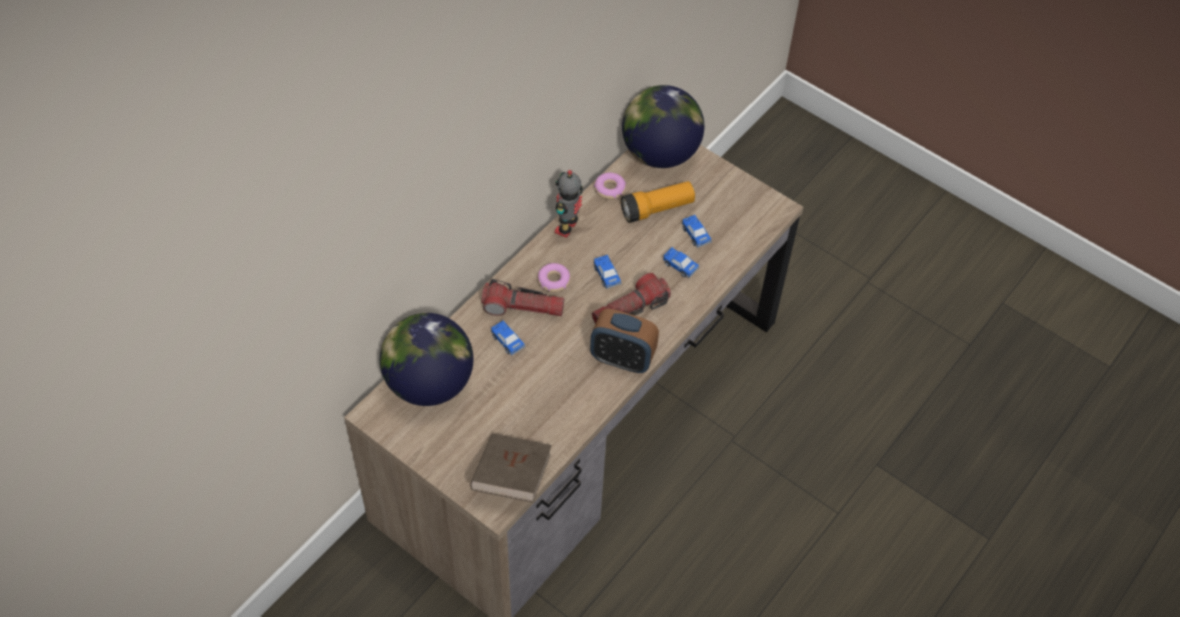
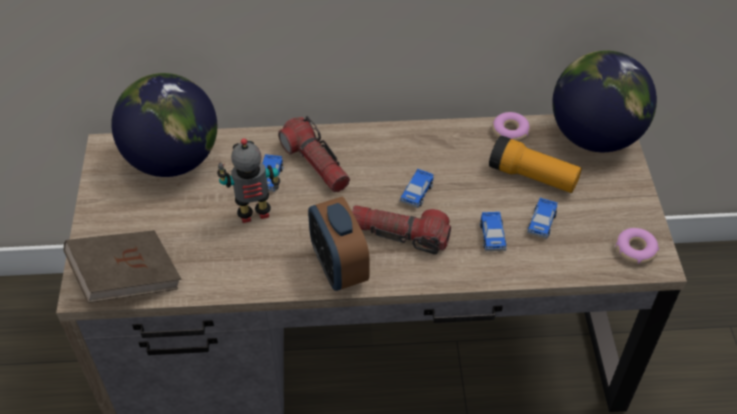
camera: 50 degrees right, 5 degrees down
donut [537,263,571,293] -> donut moved to [615,228,659,264]
toy robot [555,170,583,238] -> toy robot moved to [217,138,280,223]

